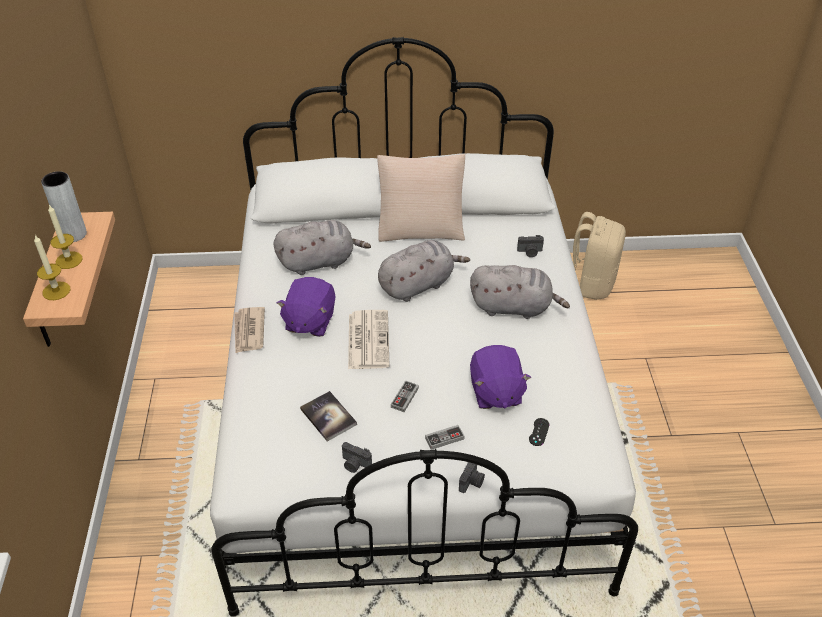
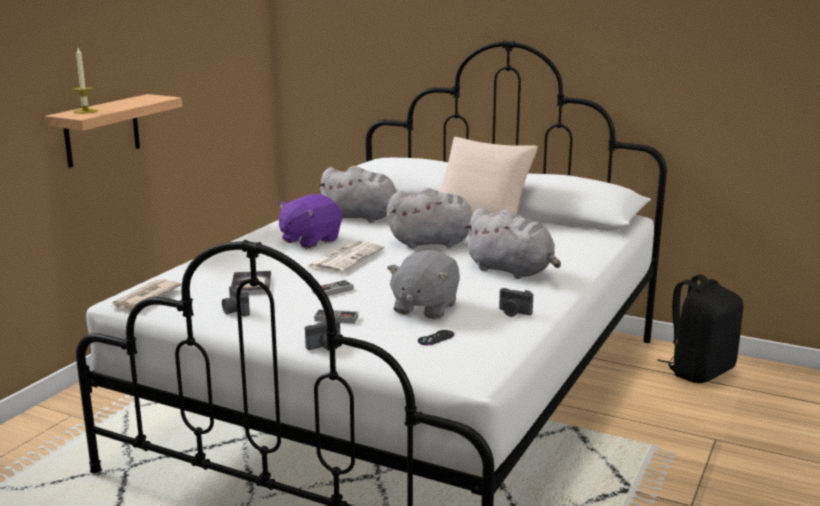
camera: 30 degrees right, 25 degrees down
grey vase [41,171,87,242] -> none
candle [48,205,83,269] -> none
newspaper [234,307,265,353] -> newspaper moved to [112,279,181,309]
purple plush toy [470,345,531,409] -> grey plush toy [387,250,460,319]
camera [517,235,544,257] -> camera moved to [499,288,533,317]
beige backpack [573,212,626,300] -> black backpack [657,274,743,383]

